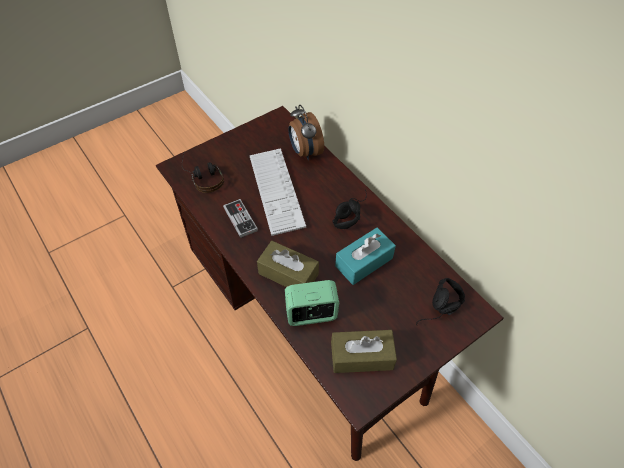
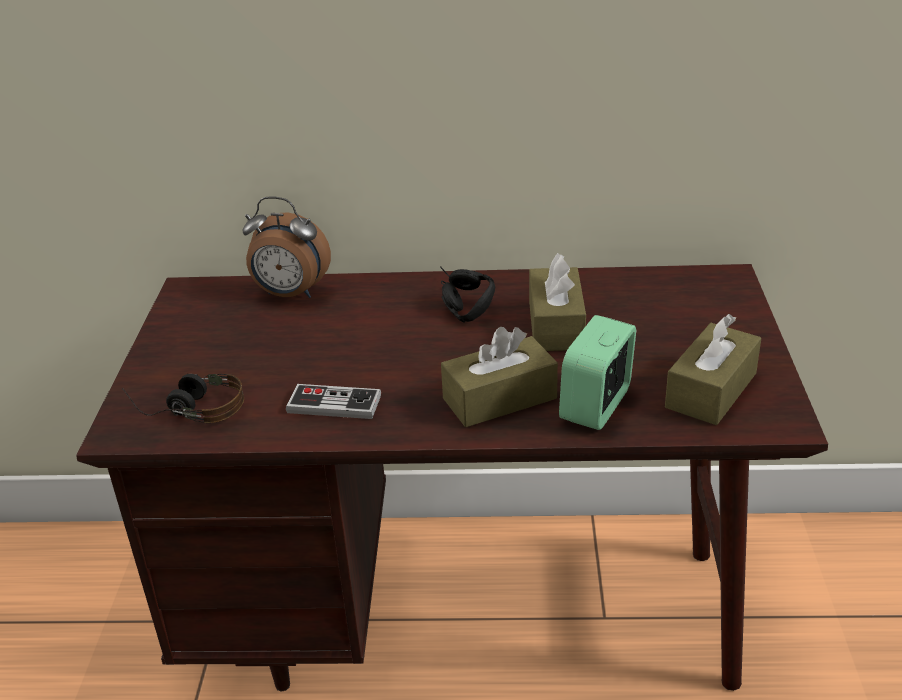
camera: 50 degrees left, 20 degrees down
keyboard [249,148,306,236] -> none
turquoise tissue box [335,228,396,285] -> brown tissue box [529,253,586,351]
black headphones [416,278,465,326] -> none

